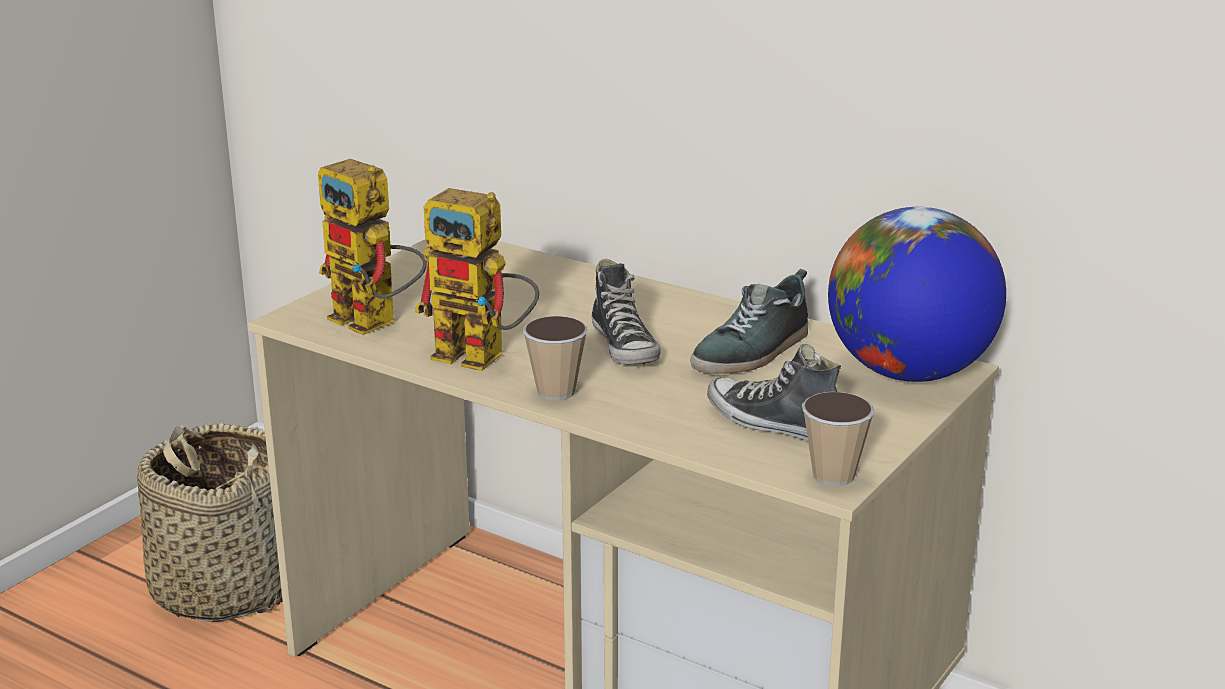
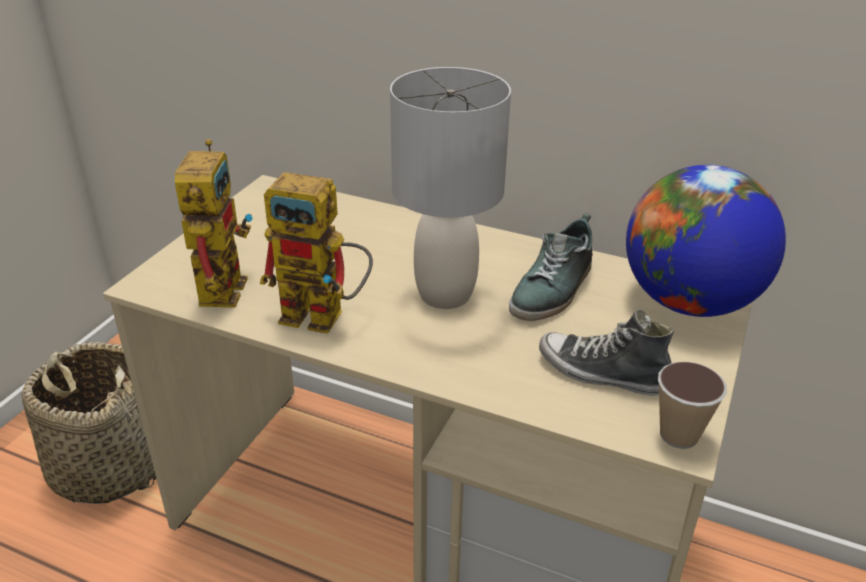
camera: 10 degrees left, 10 degrees up
toy robot [318,159,427,335] -> toy robot turned 120 degrees counterclockwise [175,139,253,308]
cup [523,316,587,401] -> none
shoe [592,259,661,365] -> grey table lamp [390,67,511,309]

